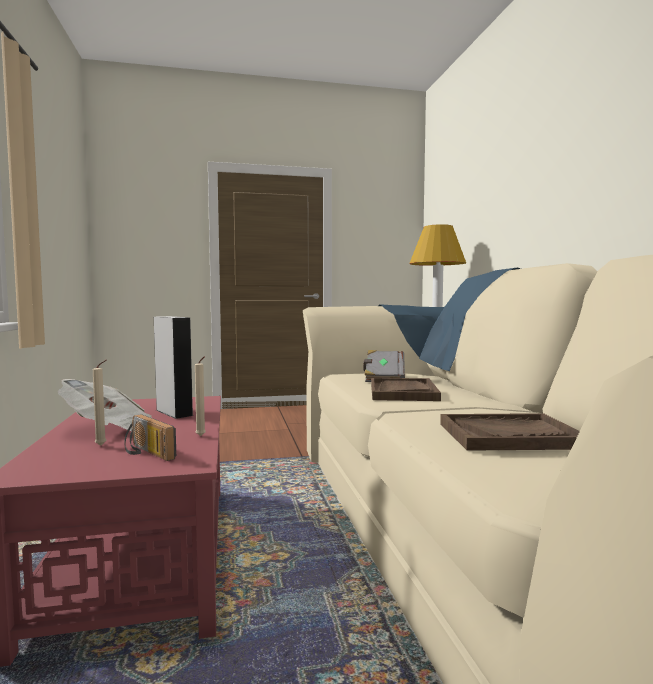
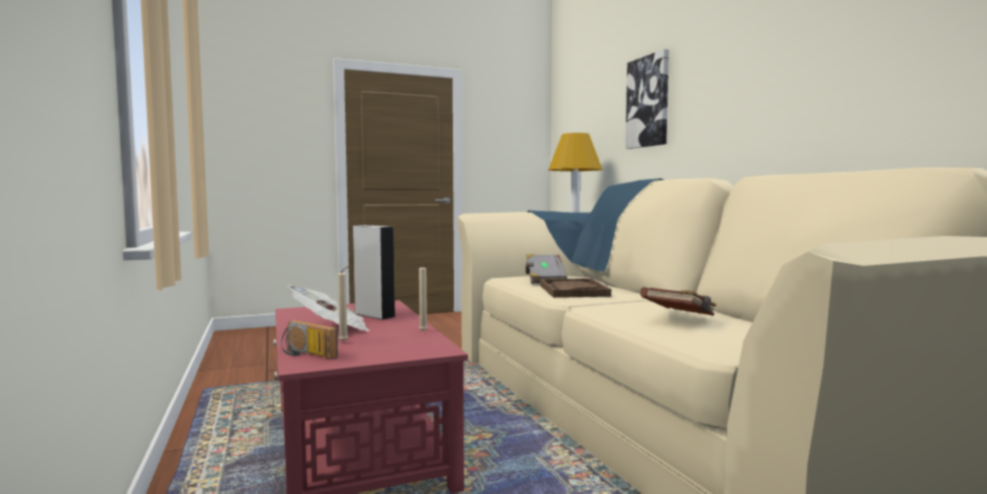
camera: 10 degrees left, 0 degrees up
radio [124,414,176,461] -> radio moved to [281,320,338,359]
brown tray [440,413,580,451] -> brown book [640,287,716,316]
none -> picture [625,49,669,149]

